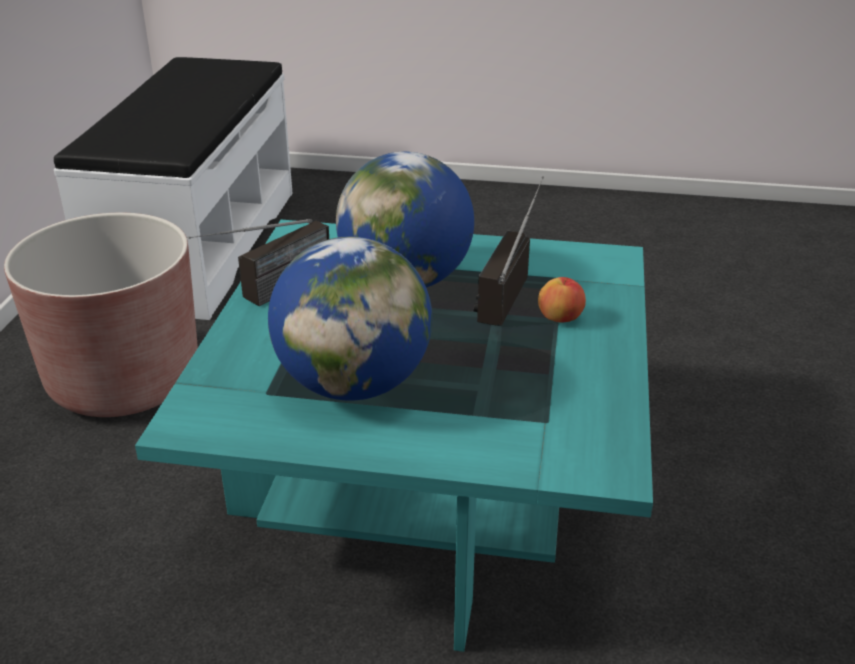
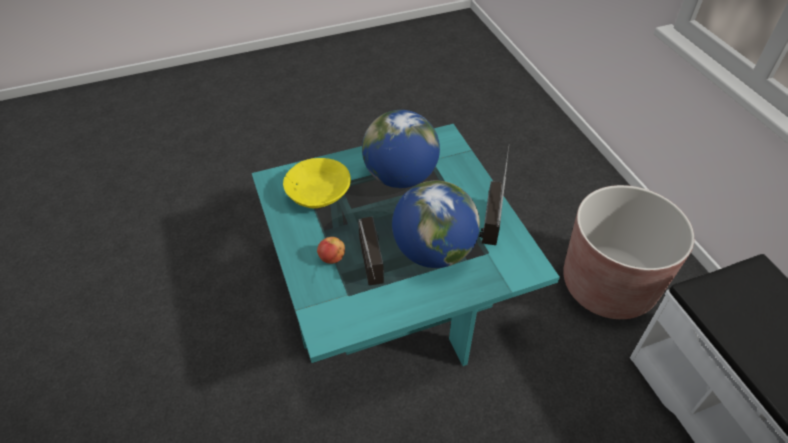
camera: 150 degrees right, 15 degrees up
none -> yellow bowl [283,158,351,208]

